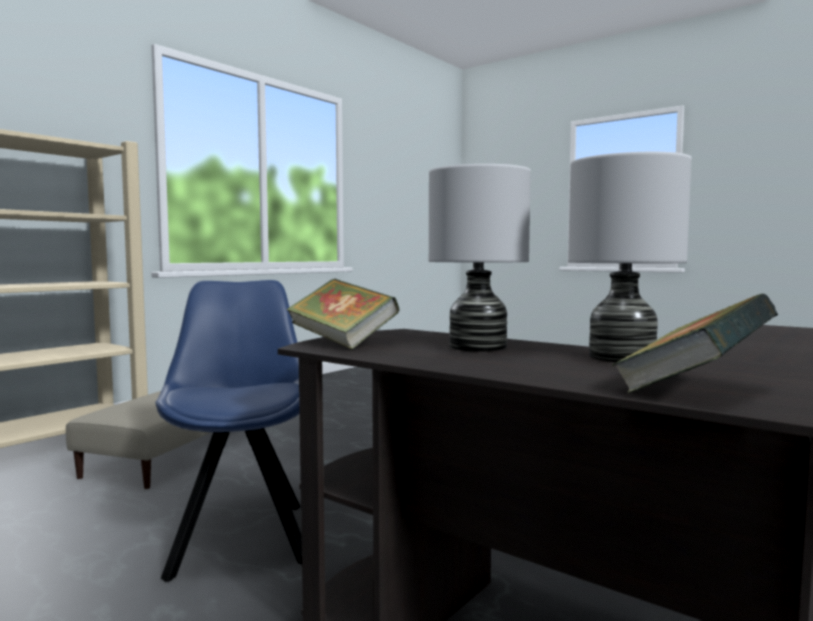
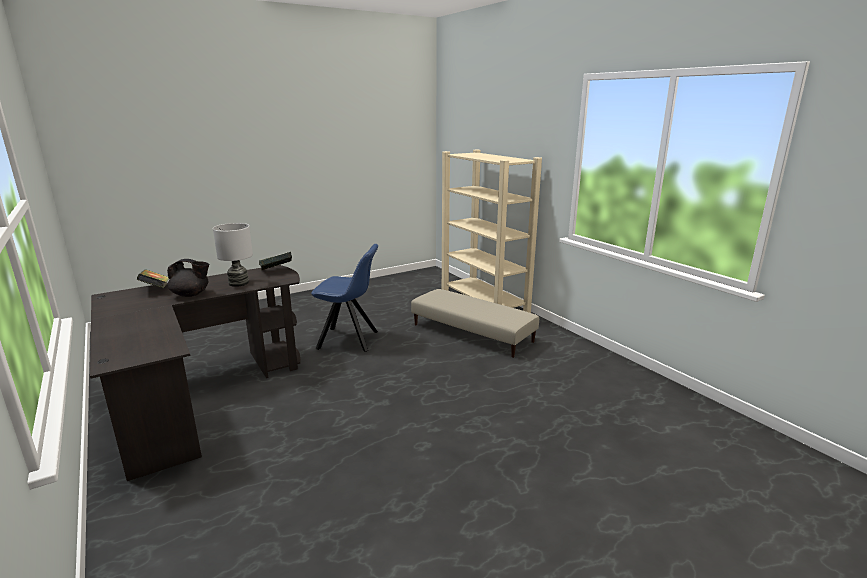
camera: 110 degrees right, 15 degrees up
grey table lamp [568,152,692,362] -> black teapot [167,259,209,297]

